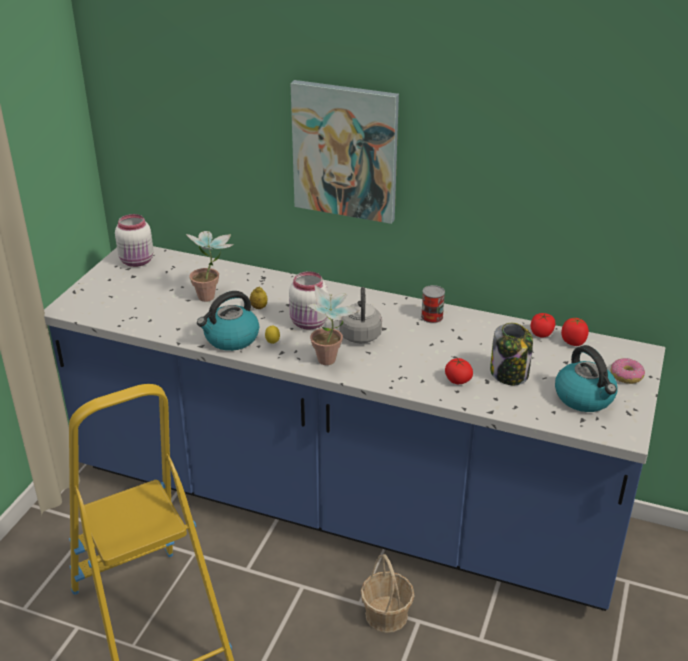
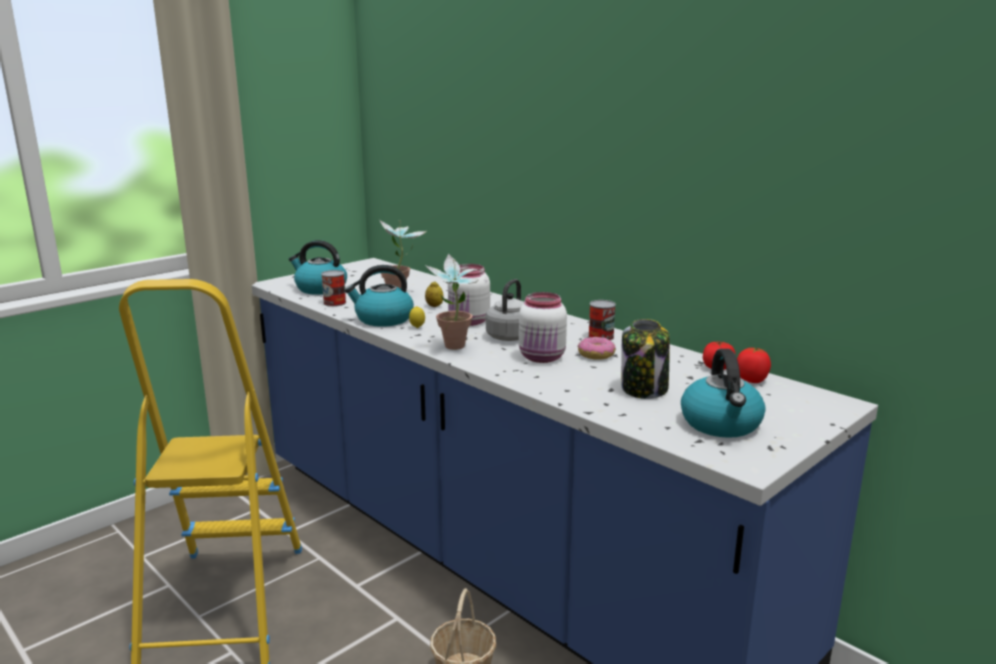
camera: 25 degrees right, 15 degrees down
white jar [115,214,154,267] -> white jar moved to [519,292,567,363]
picture [291,80,399,224] -> none
tomato [445,358,473,384] -> none
donut [611,358,645,384] -> donut moved to [577,337,615,360]
none -> kettle [289,240,347,295]
none -> can [321,270,346,307]

